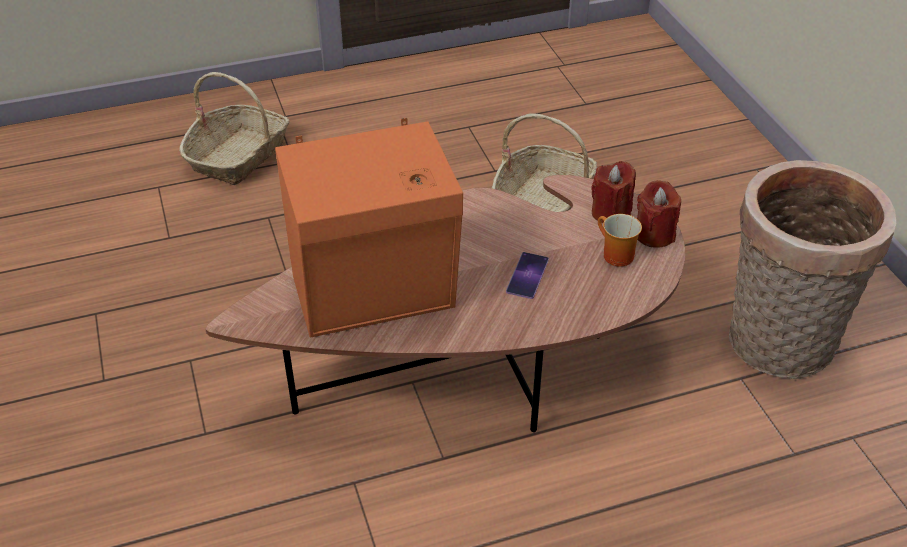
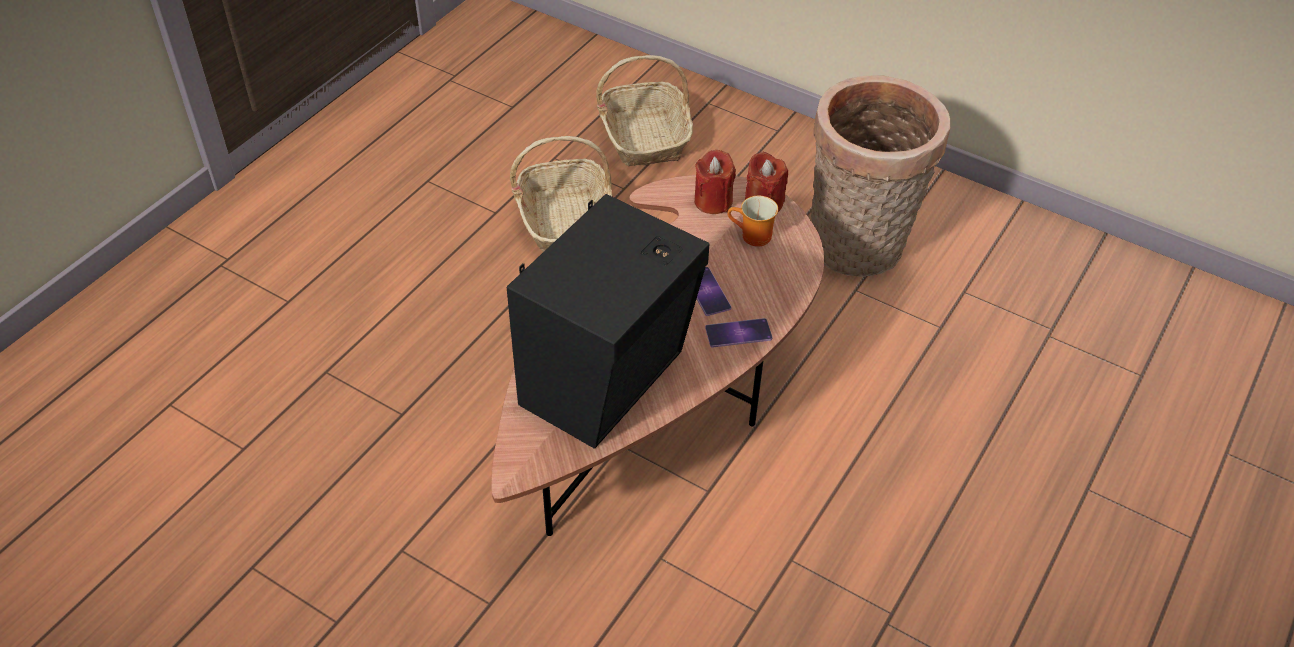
camera: 40 degrees left, 5 degrees up
basket [179,72,290,185] -> basket moved to [596,55,693,166]
orange speaker [275,118,463,338] -> black speaker [507,194,709,449]
none -> phone [705,318,772,348]

